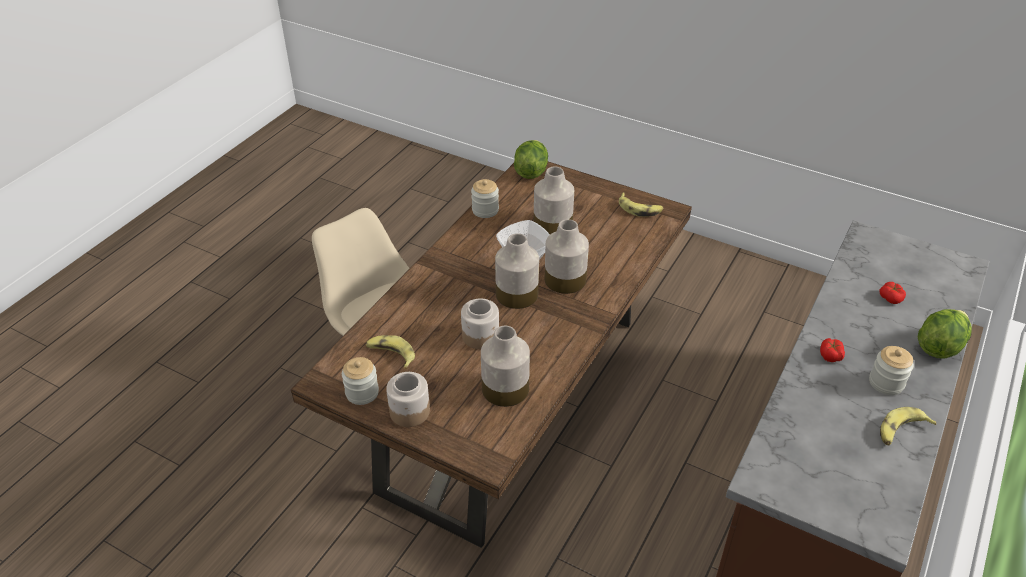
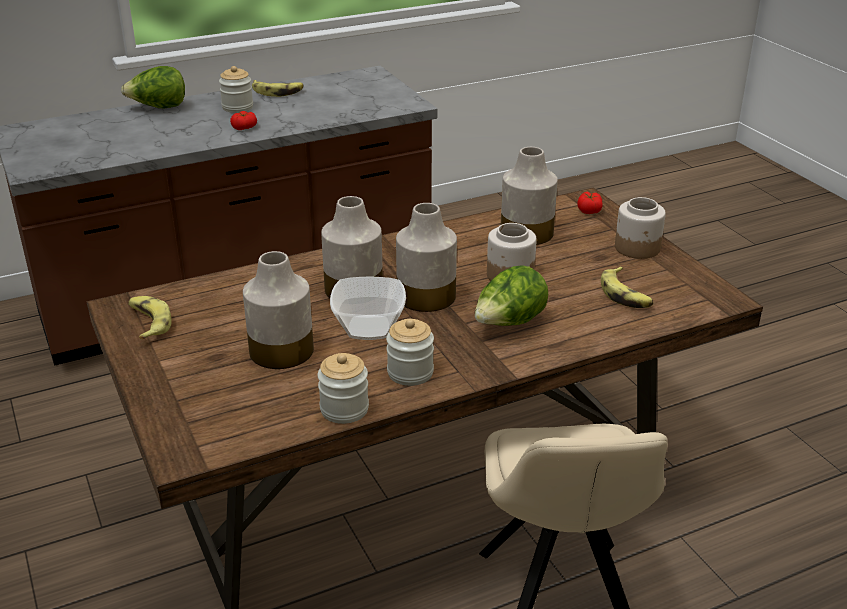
camera: 145 degrees left, 10 degrees down
jar [342,357,379,405] -> jar moved to [386,319,434,386]
lettuce [514,140,548,179] -> lettuce moved to [475,265,548,326]
tomato [879,282,906,304] -> tomato moved to [577,191,603,214]

